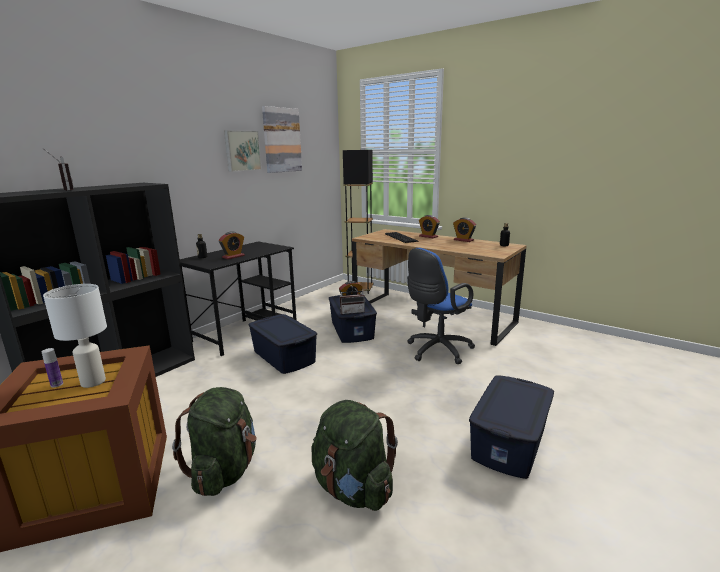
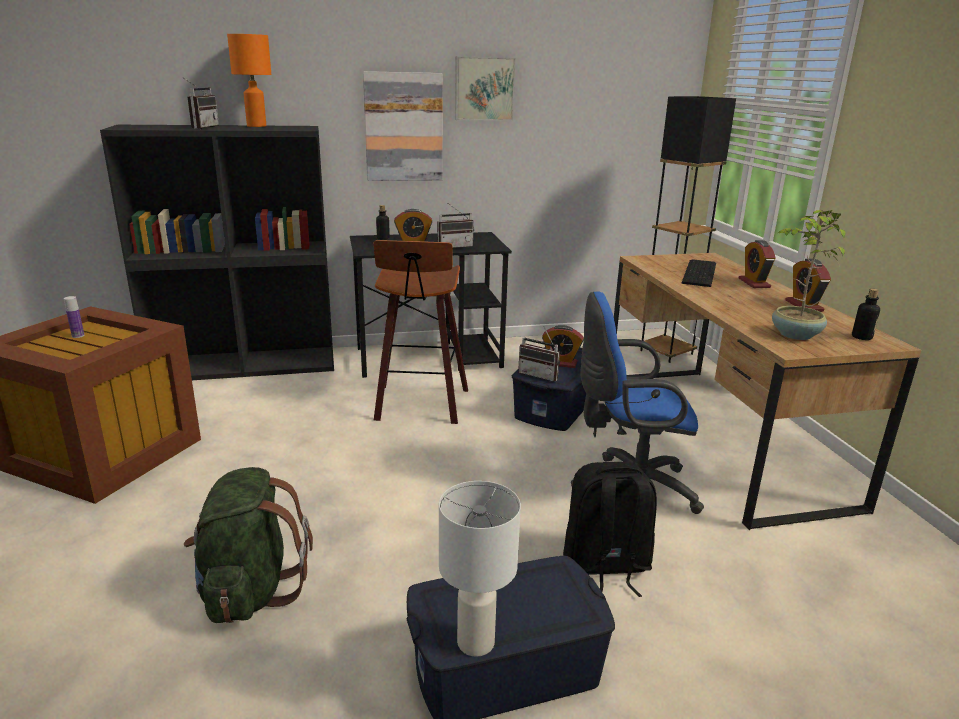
camera: 40 degrees right, 5 degrees up
white table lamp [43,284,107,388] -> white table lamp moved to [439,481,521,657]
green backpack [172,387,257,496] -> none
blue storage box [248,314,317,374] -> stool [374,240,468,424]
picture [262,106,302,173] -> picture moved to [363,71,443,181]
none -> orange table lamp [227,34,271,127]
none -> radio [437,204,474,248]
none -> black backpack [563,462,657,597]
none -> potted plant [772,210,846,340]

